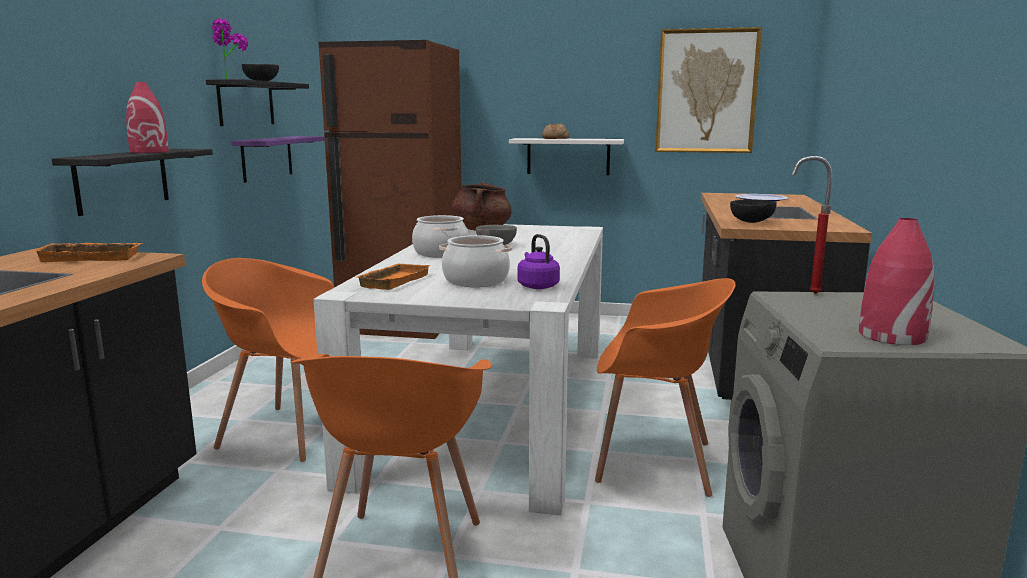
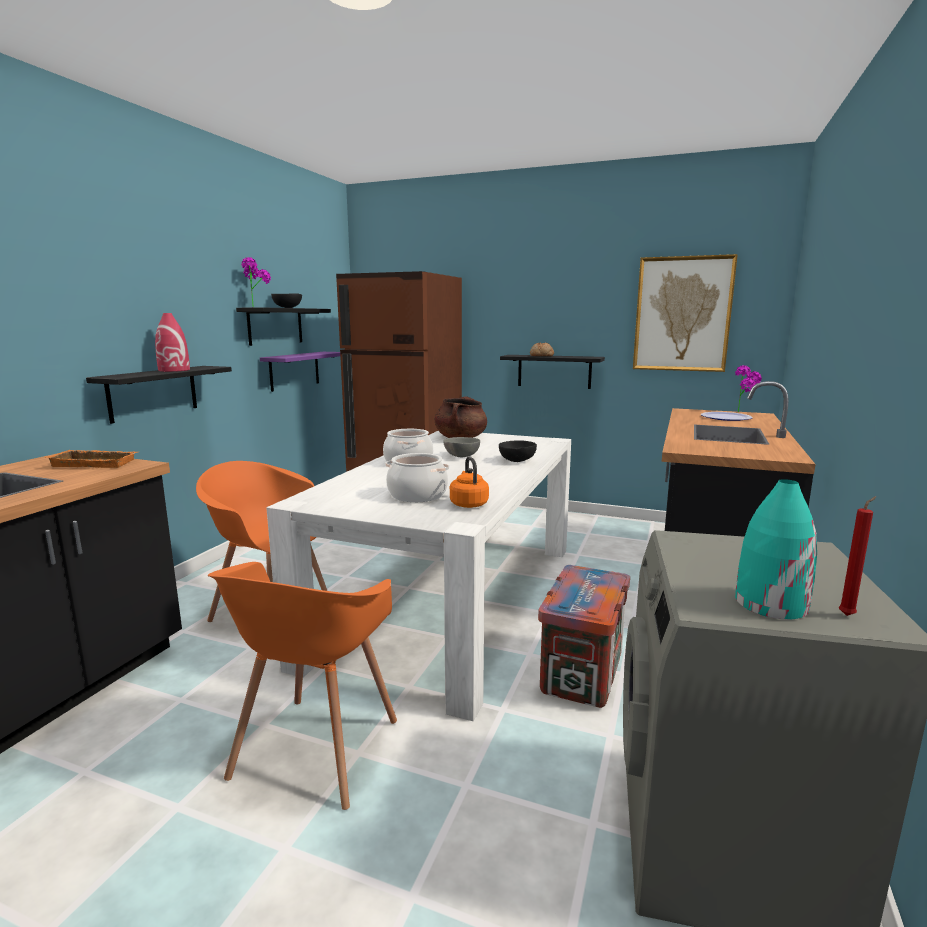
camera: 10 degrees right, 0 degrees up
orange tray [357,264,431,290] -> none
white shelf [509,138,624,175] -> black shelf [500,355,605,389]
purple kettle [518,234,560,289] -> orange kettle [450,456,489,508]
orange chair [595,278,736,497] -> crate [538,565,630,708]
black bowl [730,199,777,223] -> black bowl moved to [499,440,537,462]
red candle [810,204,831,294] -> red candle moved to [839,496,876,616]
red vase [859,218,935,345] -> turquoise vase [735,479,817,620]
none -> potted plant [735,366,762,412]

